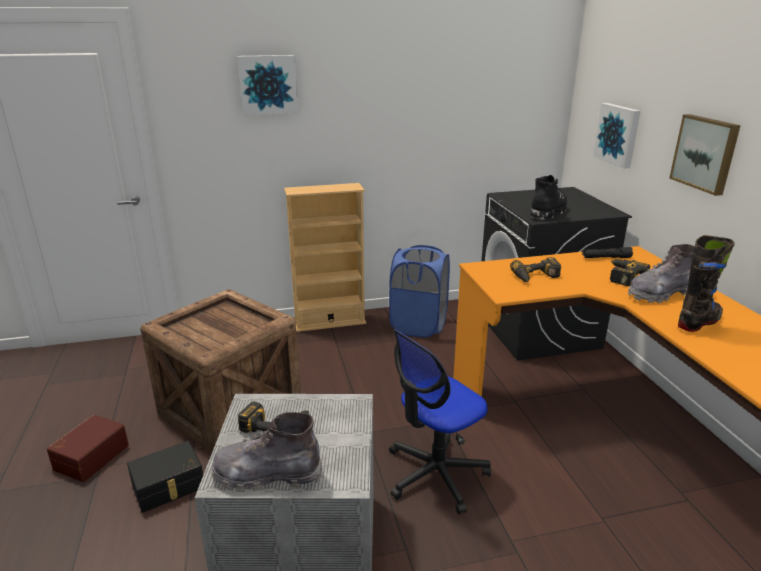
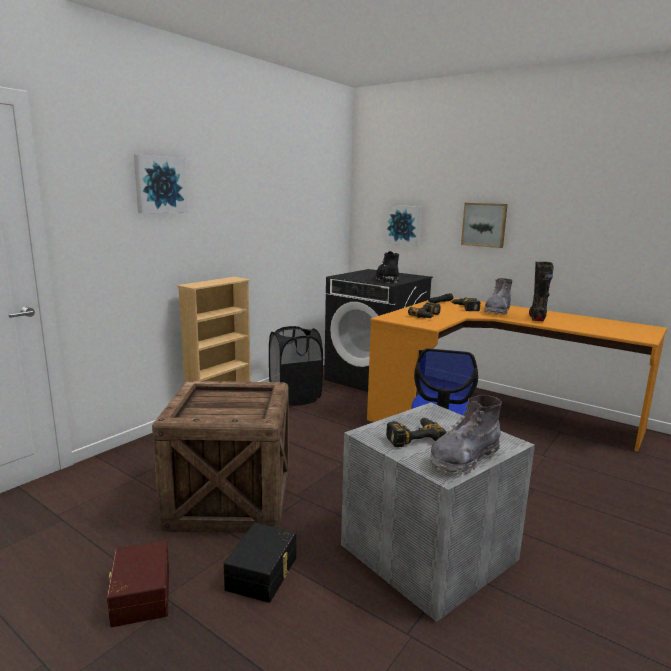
camera: 40 degrees left, 10 degrees down
blue laundry basket [389,245,450,338] -> black laundry basket [269,326,323,406]

